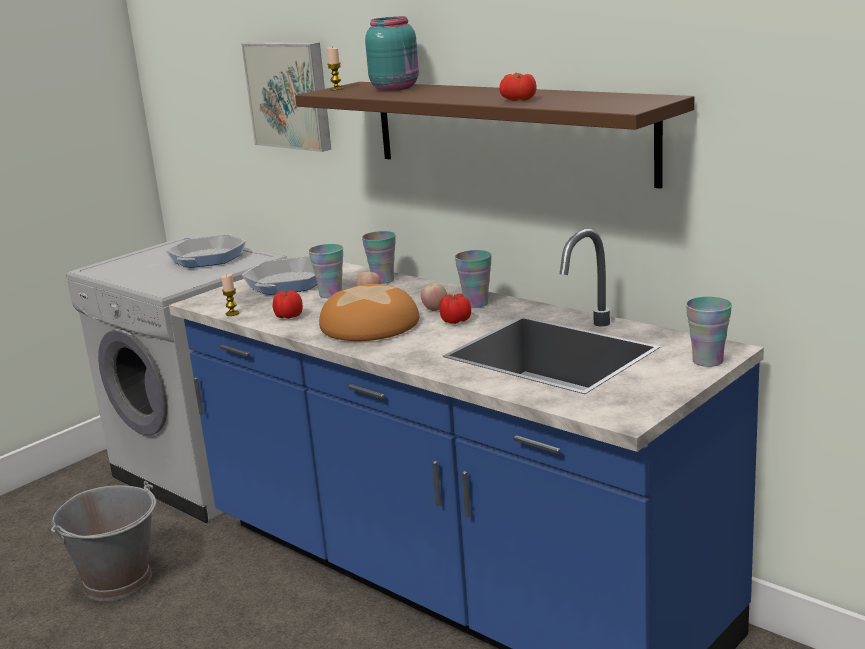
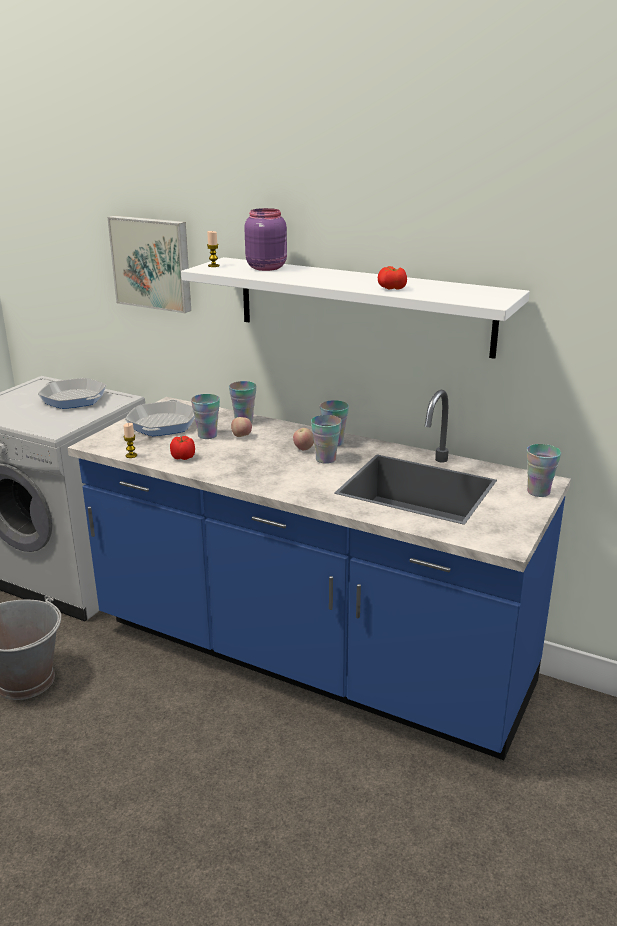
camera: 15 degrees left, 5 degrees up
frying pan [166,234,246,268] -> frying pan turned 120 degrees clockwise [38,378,107,409]
brown shelf [295,82,695,189] -> white shelf [181,257,530,359]
bread [319,284,419,341] -> none
turquoise jar [365,17,419,91] -> purple jar [244,208,287,271]
tomato [439,293,471,324] -> cup [311,415,342,464]

